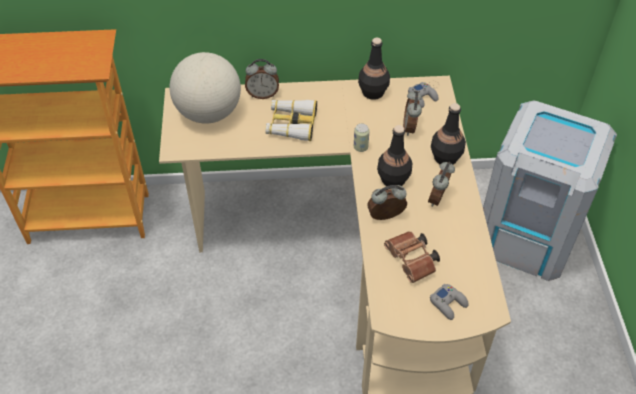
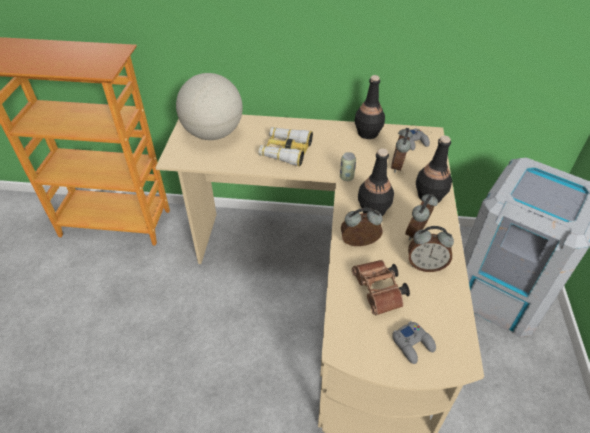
camera: 10 degrees right, 5 degrees down
alarm clock [245,59,279,99] -> alarm clock moved to [408,226,454,272]

